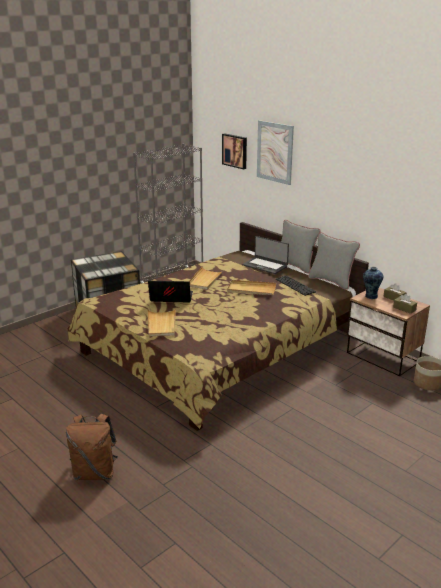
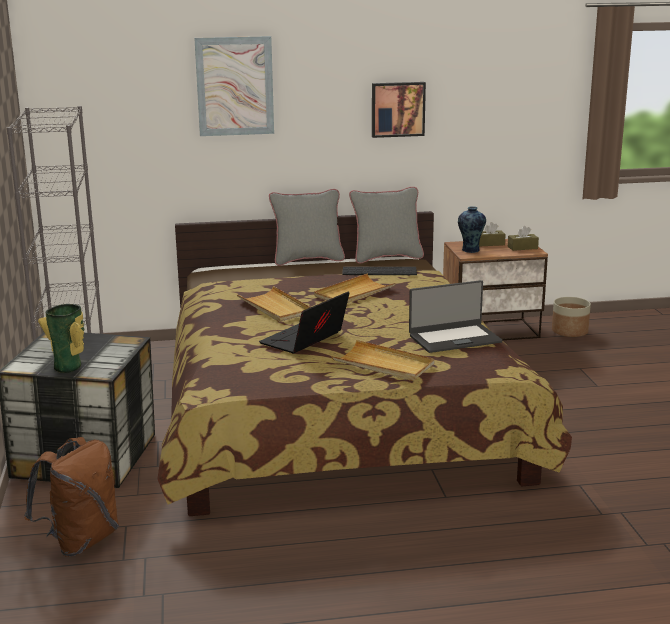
camera: 55 degrees left, 5 degrees down
brown backpack [66,414,118,480] -> brown backpack moved to [24,437,119,557]
picture [222,133,247,170] -> picture moved to [372,82,426,138]
laptop [242,236,289,274] -> laptop moved to [409,280,502,353]
none -> vase [38,304,85,373]

